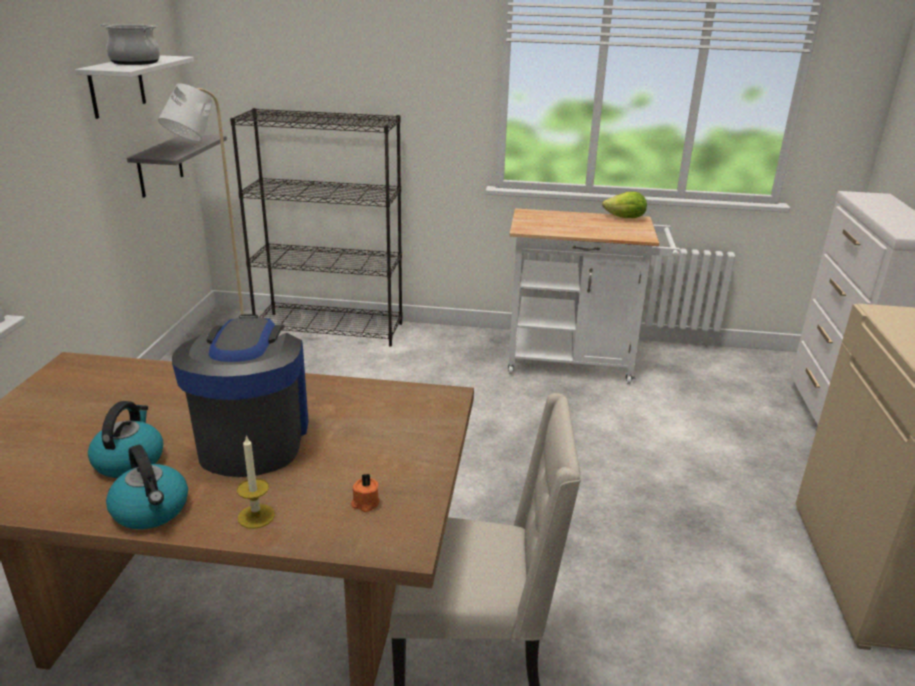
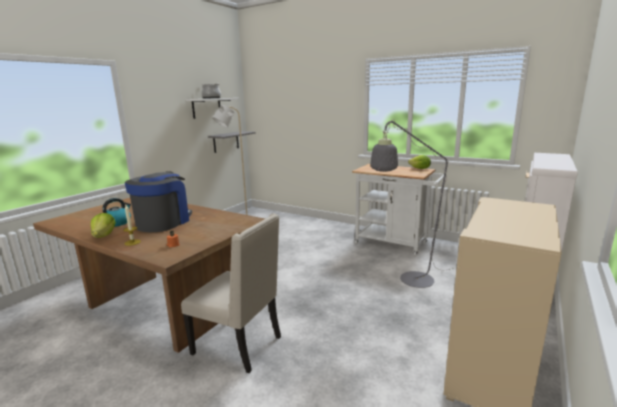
camera: 25 degrees right, 10 degrees down
kettle [106,445,188,529] -> lettuce [91,213,116,238]
black bookcase [230,108,403,347] -> none
none -> grey floor lamp [370,119,455,288]

